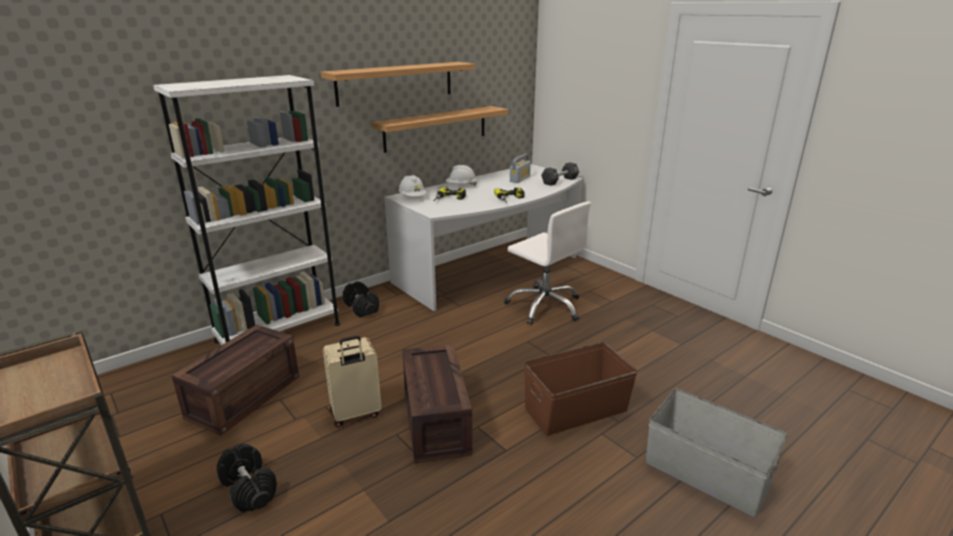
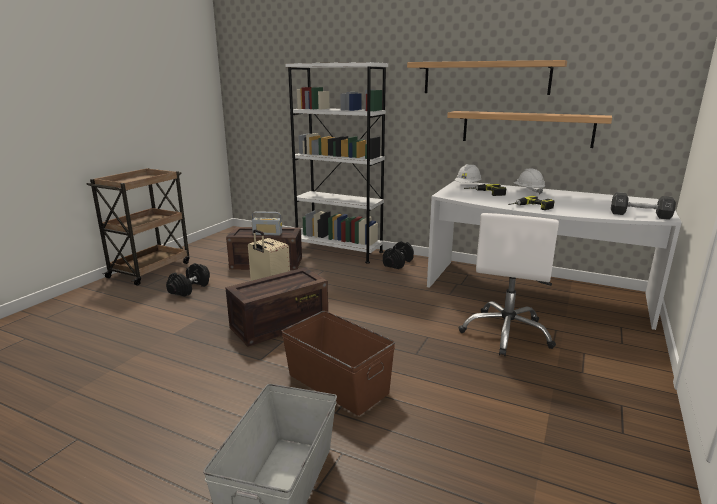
camera: 65 degrees right, 5 degrees down
radio [510,154,531,183] -> radio moved to [252,211,282,235]

